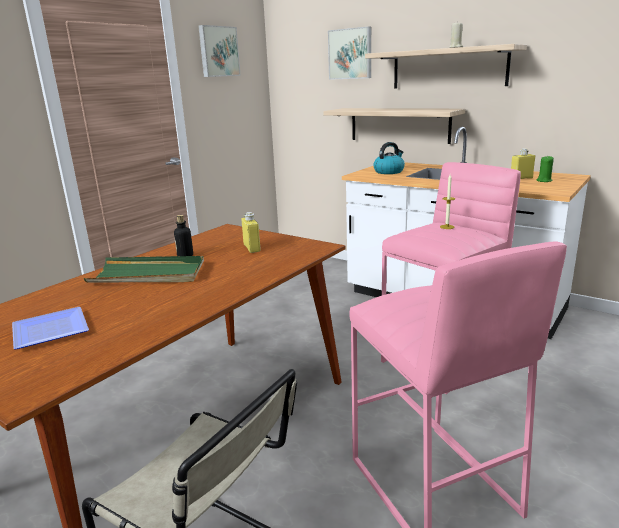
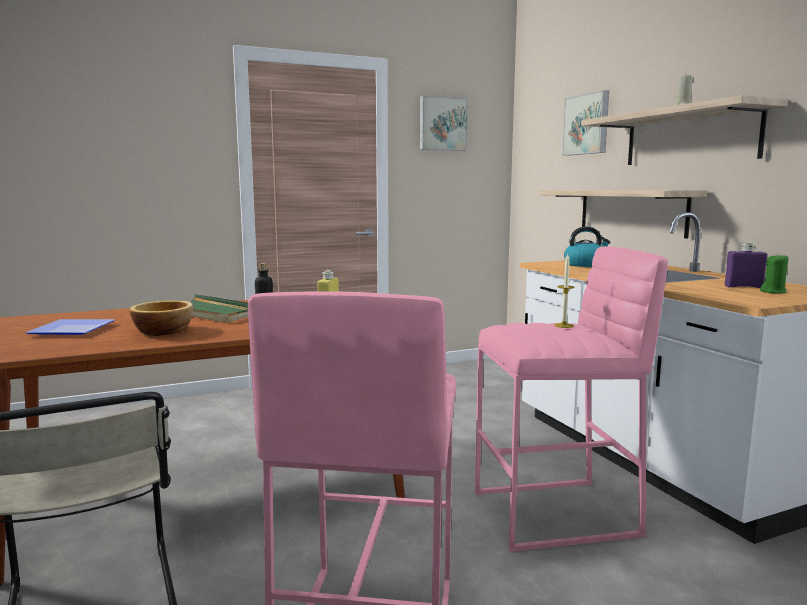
camera: 30 degrees right, 10 degrees down
yellow bottle [511,149,535,179] -> purple bottle [725,242,768,288]
none -> bowl [129,301,193,336]

